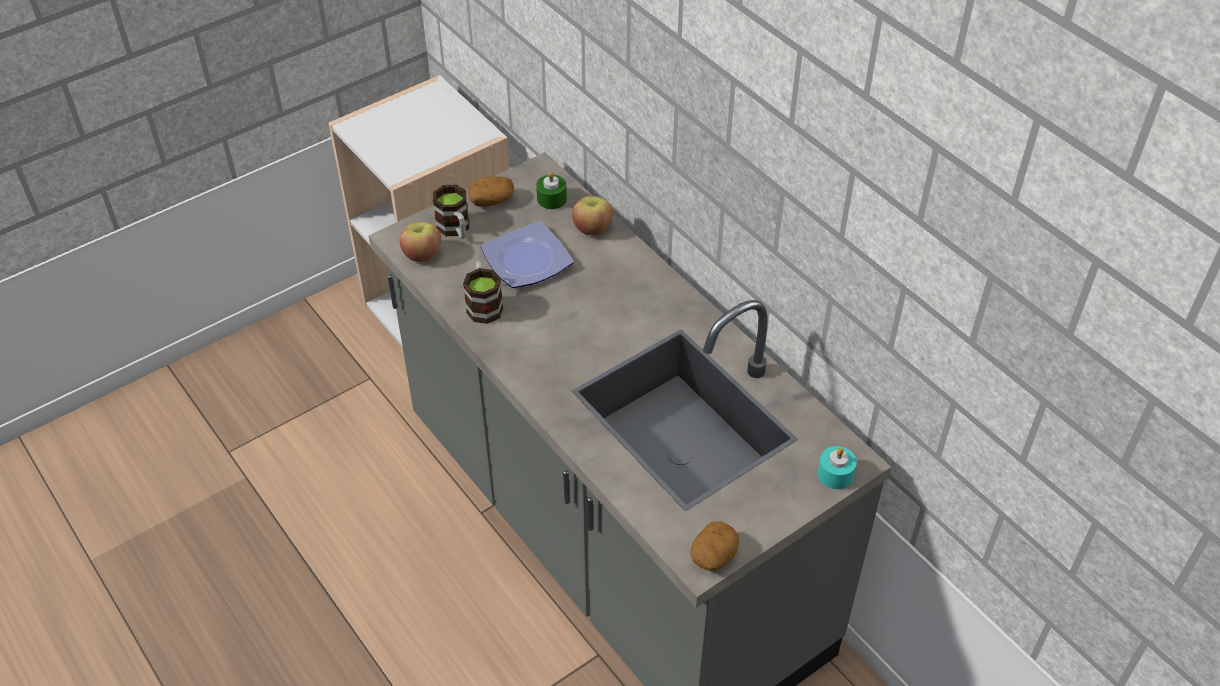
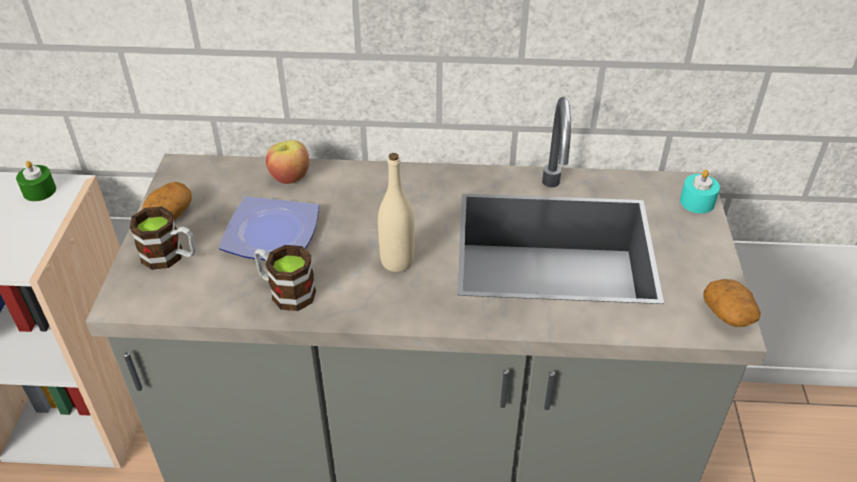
camera: 50 degrees left, 5 degrees down
apple [400,222,441,262] -> none
green candle [536,172,567,209] -> green candle moved to [16,161,56,201]
none -> beige bottle [378,153,415,272]

